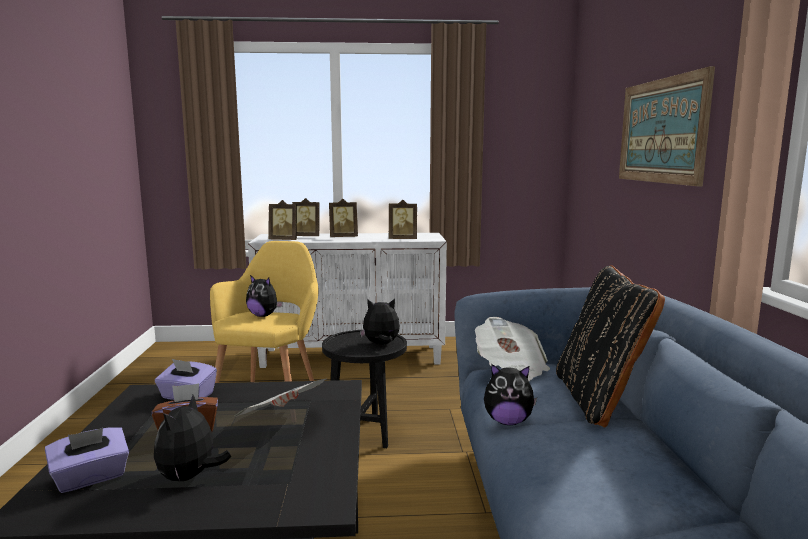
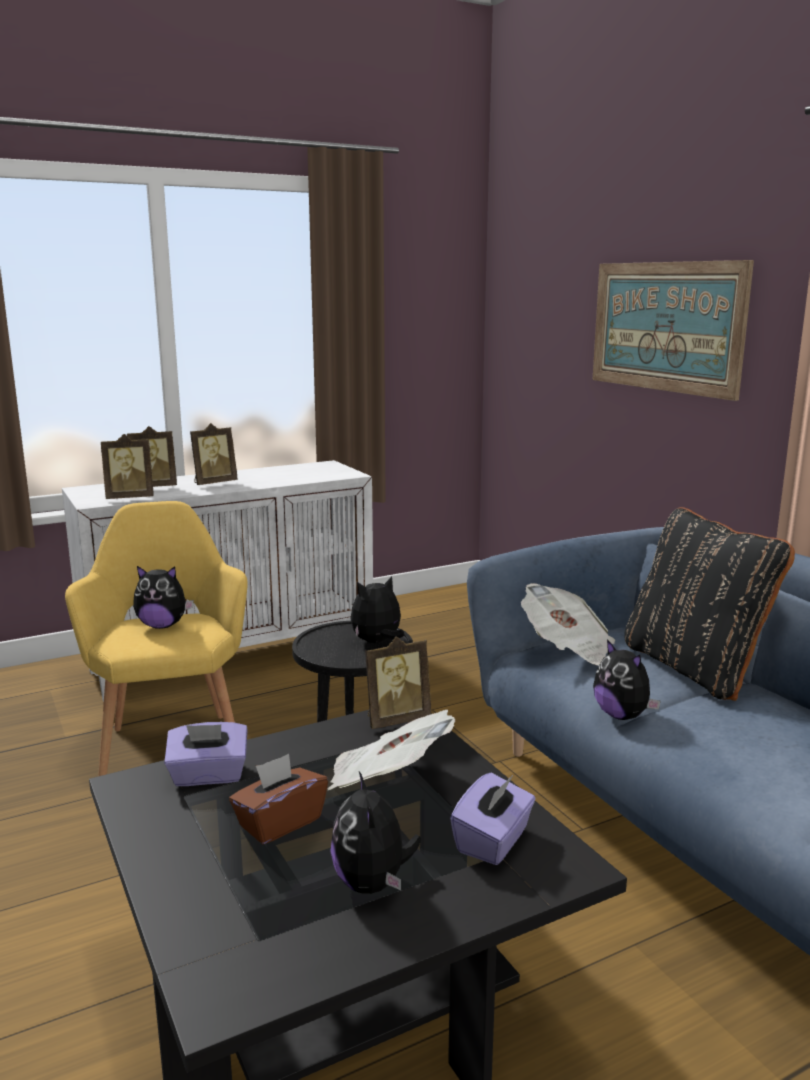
camera: 25 degrees left, 5 degrees up
purple tissue box [45,427,129,493] -> purple tissue box moved to [450,773,536,865]
picture frame [389,200,417,239] -> picture frame moved to [365,636,431,729]
plush toy [484,364,537,425] -> plush toy turned 75 degrees clockwise [593,639,661,720]

